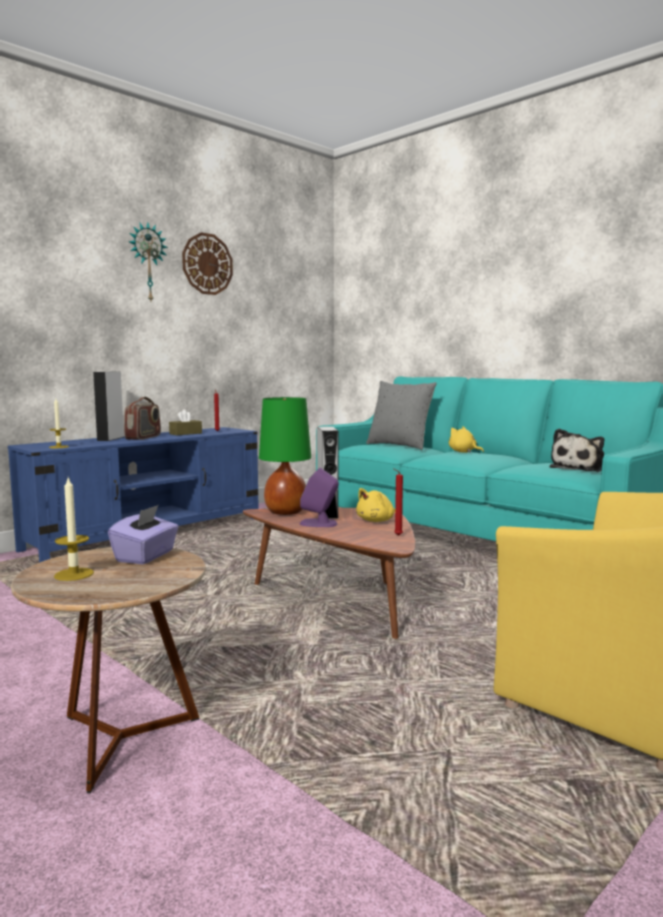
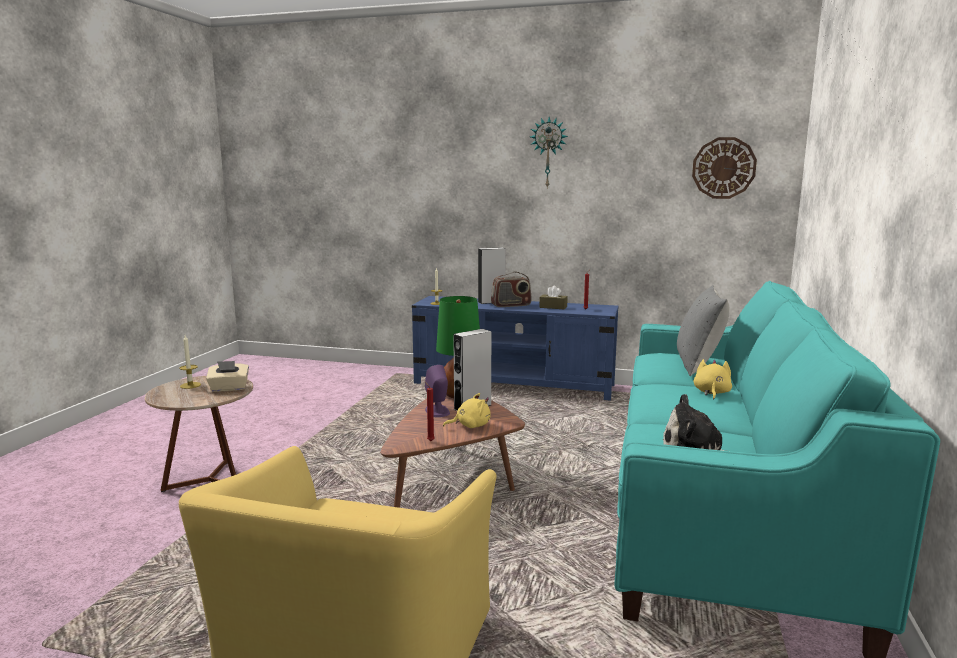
camera: 60 degrees right, 5 degrees up
purple tissue box [108,505,179,564] -> beige tissue box [206,361,249,392]
wall clock [182,232,233,295] -> wall clock moved to [692,137,757,199]
yellow plush toy [356,488,395,522] -> yellow plush toy turned 150 degrees clockwise [443,393,491,428]

